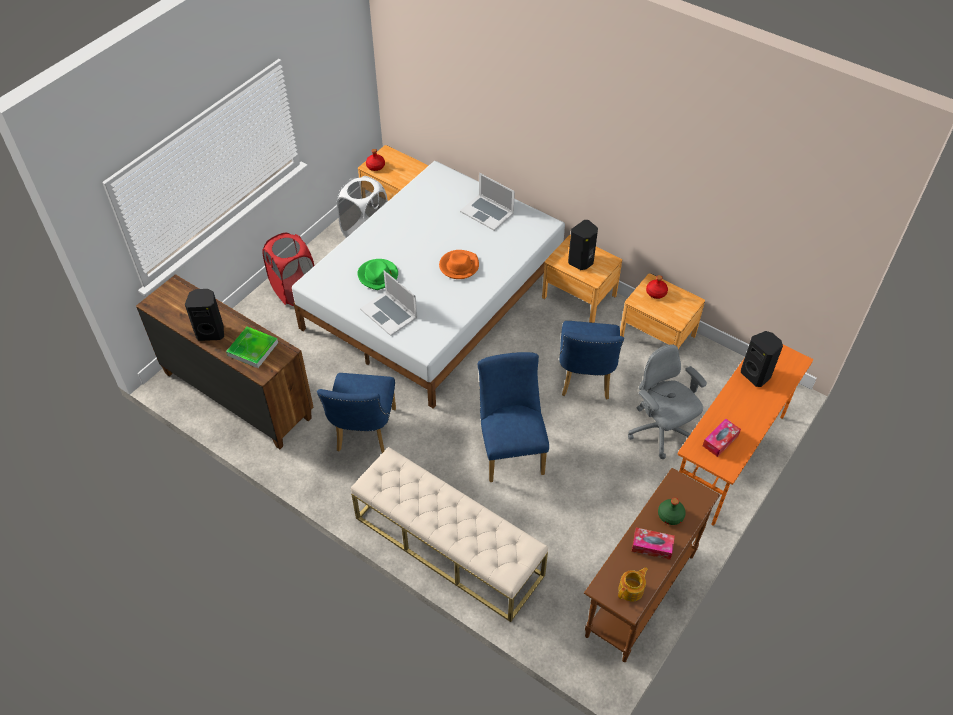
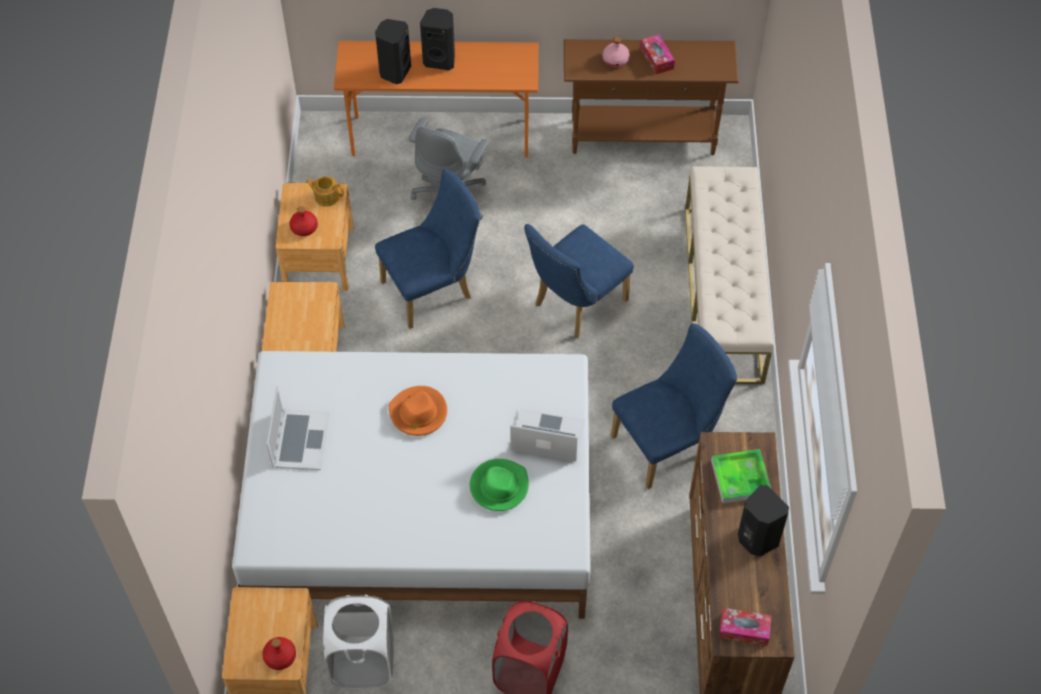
camera: 125 degrees left, 5 degrees up
laptop [360,270,417,336] -> laptop turned 90 degrees counterclockwise [510,408,585,462]
black speaker [568,220,598,270] -> black speaker moved to [420,8,455,70]
teapot [618,567,648,602] -> teapot moved to [306,176,344,207]
green bottle [658,498,686,525] -> pink bottle [603,37,630,67]
tissue box [703,419,741,457] -> tissue box moved to [719,608,772,646]

